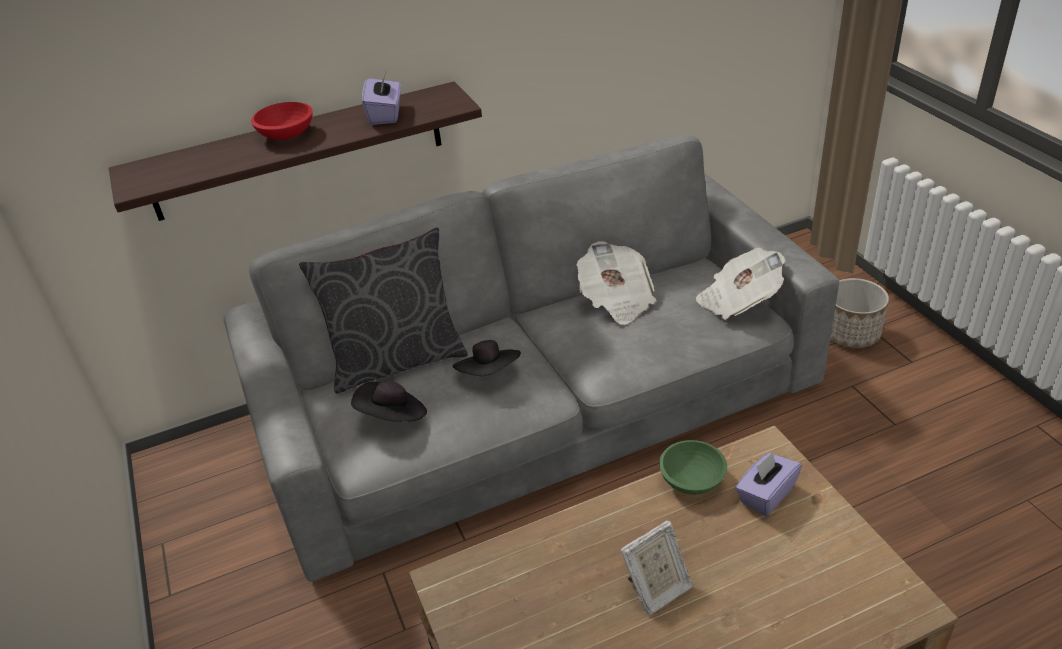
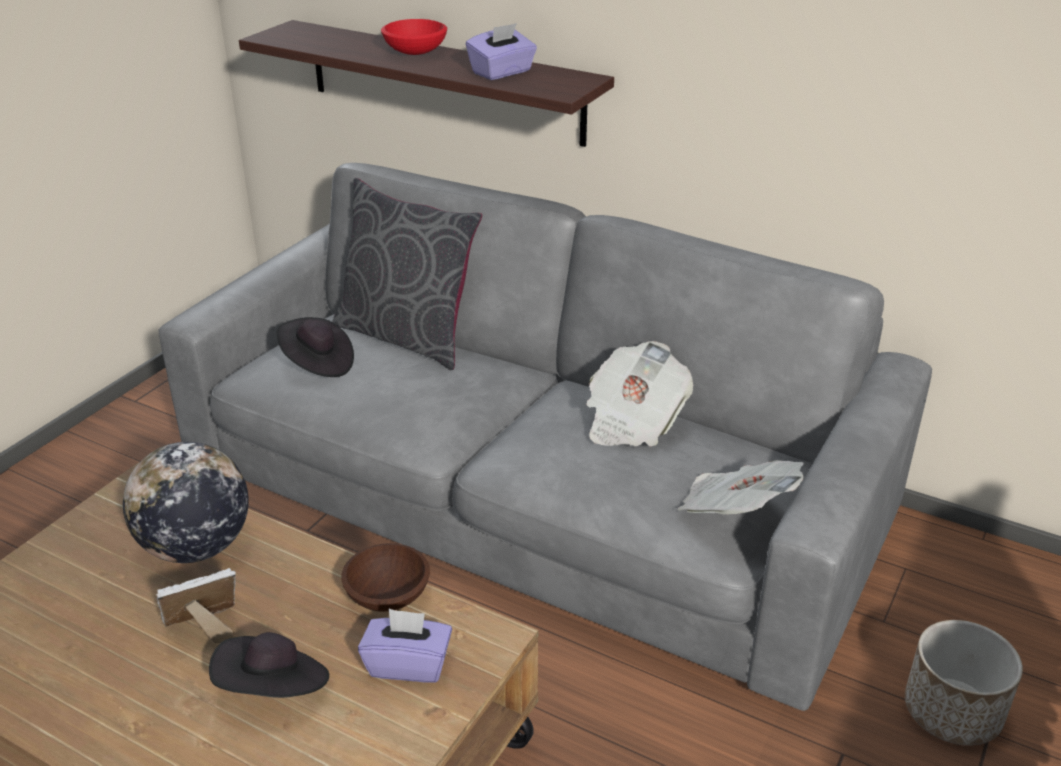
camera: 50 degrees right, 5 degrees down
black hat [453,340,521,376] -> black hat moved to [209,632,329,698]
picture frame [620,520,693,614] -> picture frame turned 135 degrees clockwise [156,568,236,643]
green bowl [659,440,727,495] -> brown bowl [341,543,430,612]
none -> globe [123,442,249,563]

